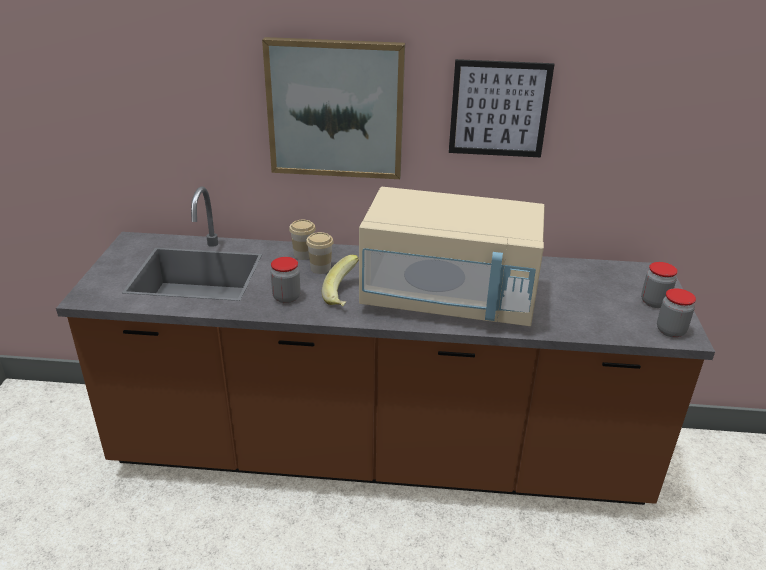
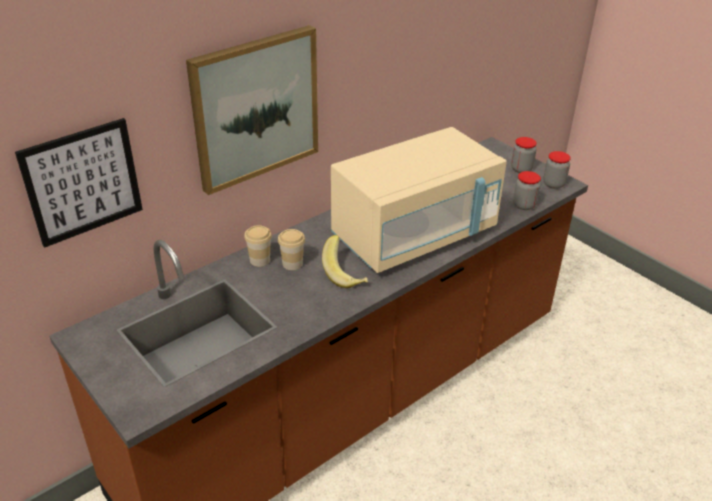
camera: 45 degrees left, 5 degrees up
jar [271,257,301,303] -> jar moved to [513,171,541,210]
picture [449,59,554,157] -> picture moved to [15,118,143,248]

